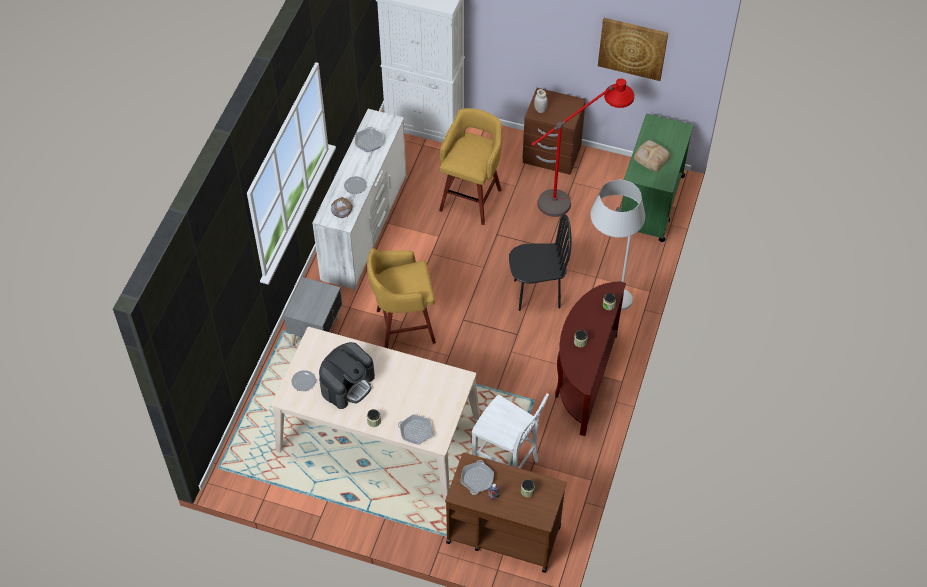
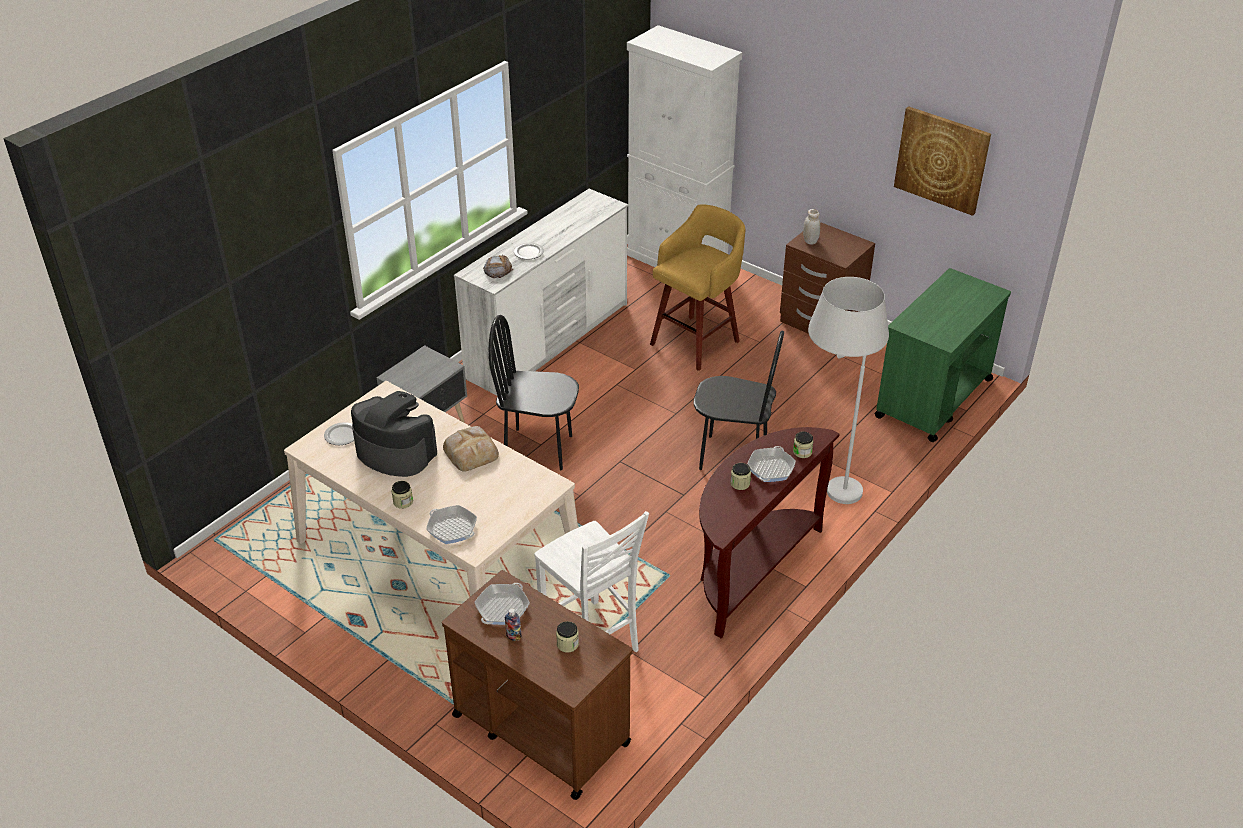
camera: 20 degrees right, 15 degrees down
coffee machine [319,342,375,409] -> coffee machine turned 120 degrees counterclockwise [351,391,437,477]
frying pan [355,127,383,153] -> frying pan moved to [747,446,796,482]
yellow stool [367,248,436,348] -> black chair [489,315,579,470]
red floor lamp [531,78,634,217] -> none
bread [634,140,671,171] -> bread moved to [443,426,499,472]

